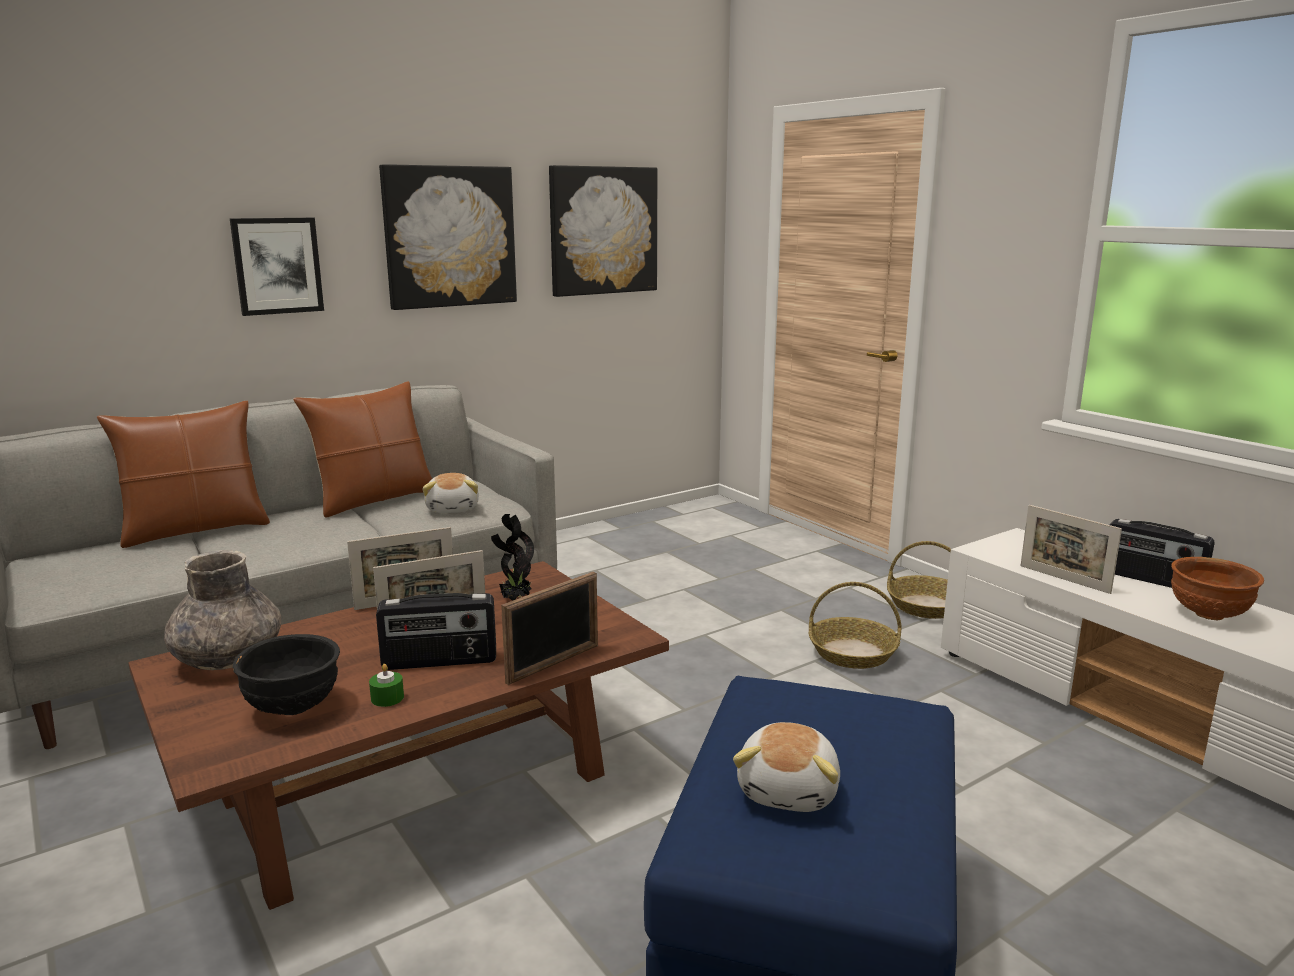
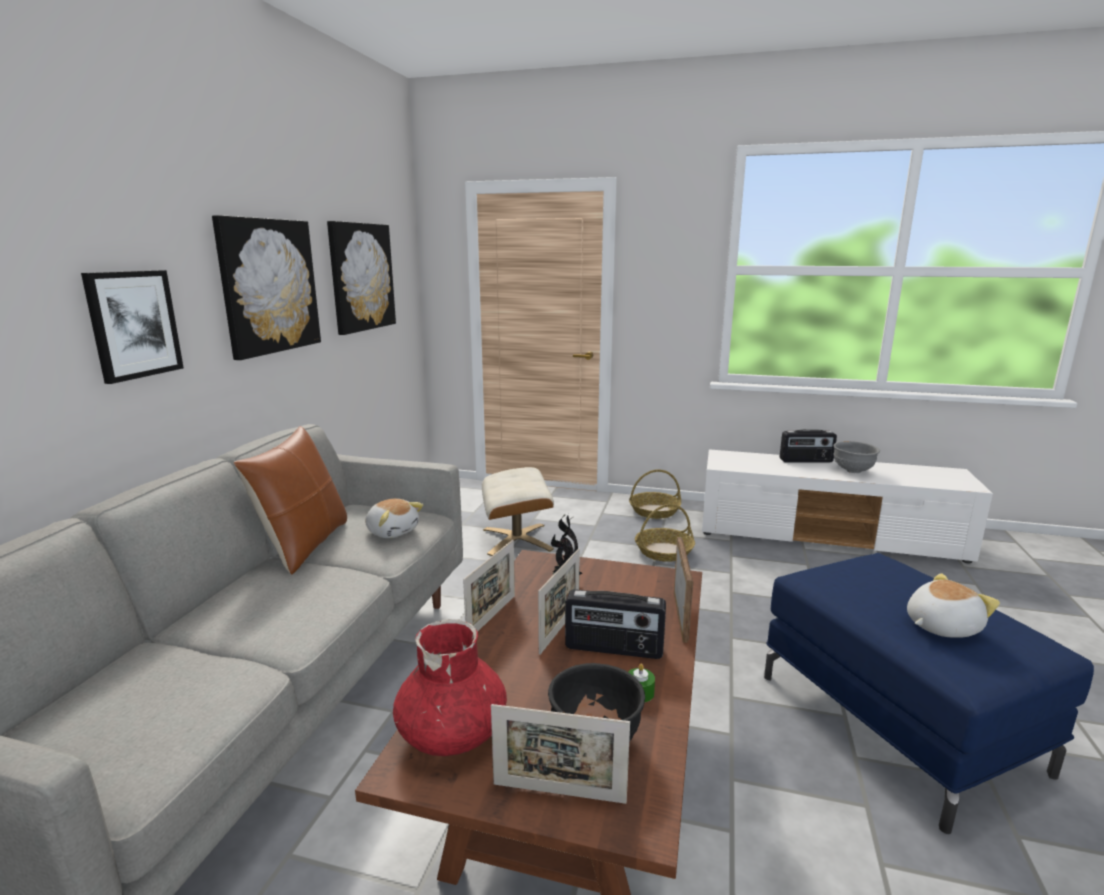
camera: 40 degrees left, 0 degrees up
brown pillow [97,401,270,548] -> none
grey vase [164,550,281,670] -> red vase [393,619,507,756]
radio [376,593,496,670] -> radio turned 60 degrees clockwise [565,589,666,659]
plush toy [733,722,840,812] -> plush toy turned 90 degrees counterclockwise [907,573,1000,638]
picture frame [1021,505,1122,594] -> picture frame moved to [491,704,630,804]
brown bowl [1171,557,1264,620] -> grey bowl [833,441,880,473]
none -> beige ottoman [482,467,554,556]

